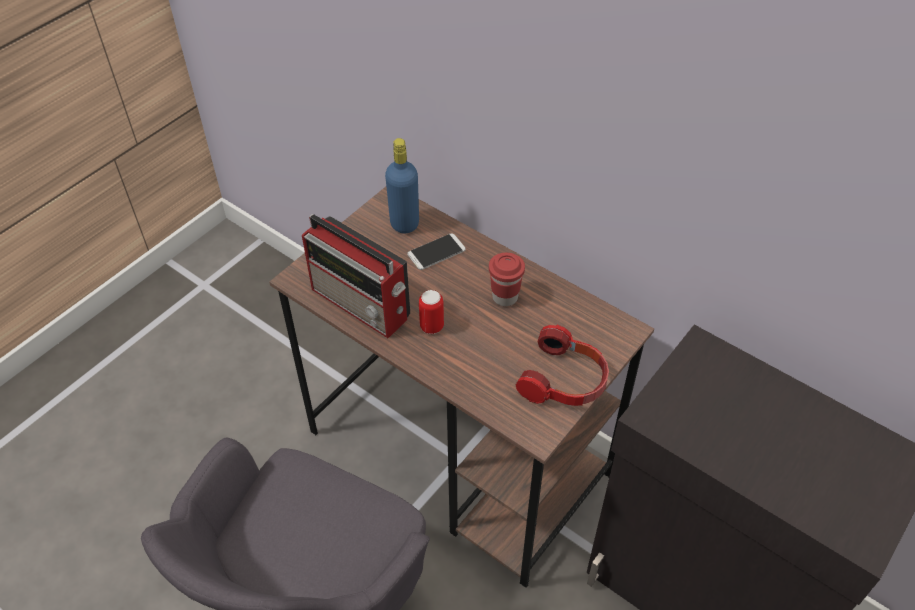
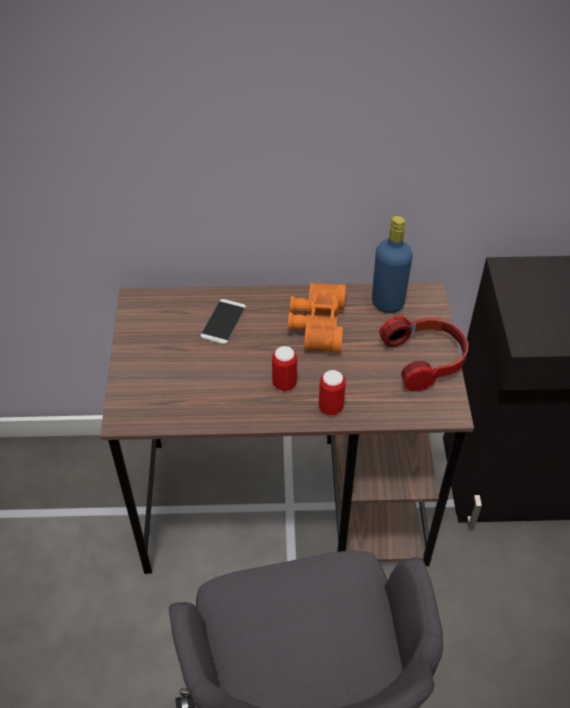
camera: 40 degrees left, 0 degrees up
radio [302,214,410,338] -> none
blue bottle [385,138,419,233] -> blue bottle moved to [372,216,413,313]
red cup [489,253,525,306] -> orange binoculars [288,282,346,353]
none -> can [319,370,346,415]

